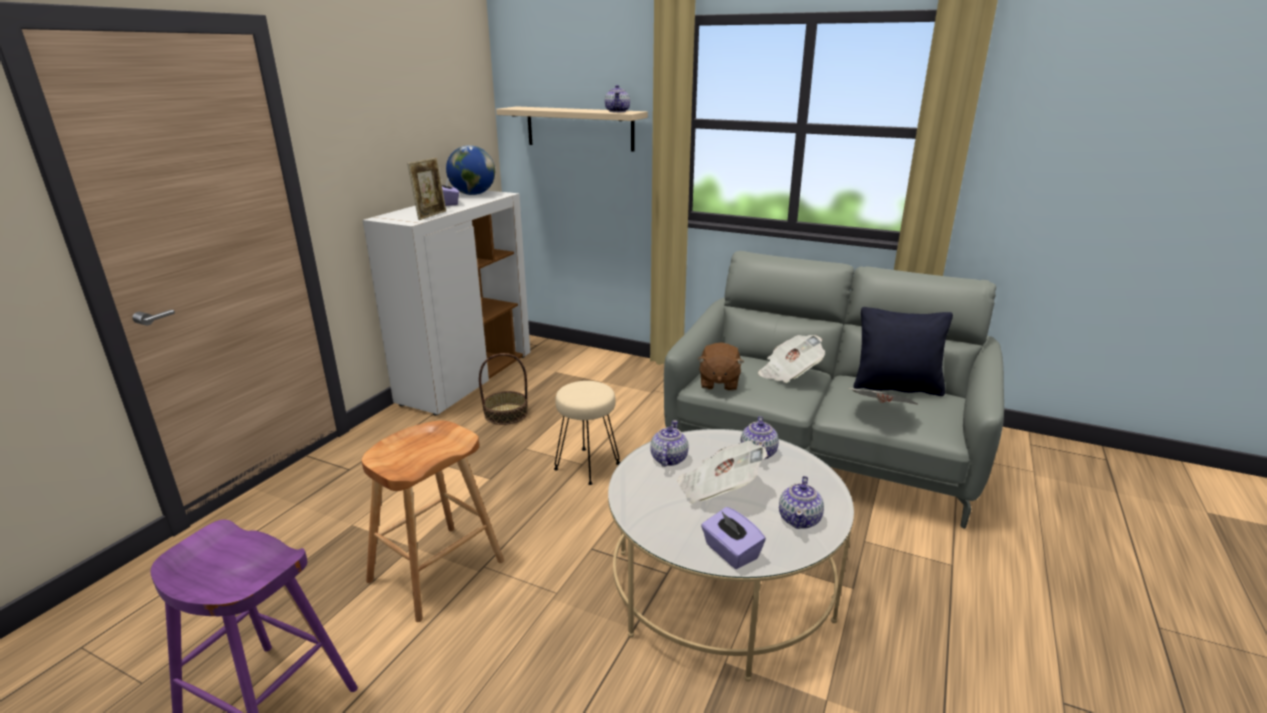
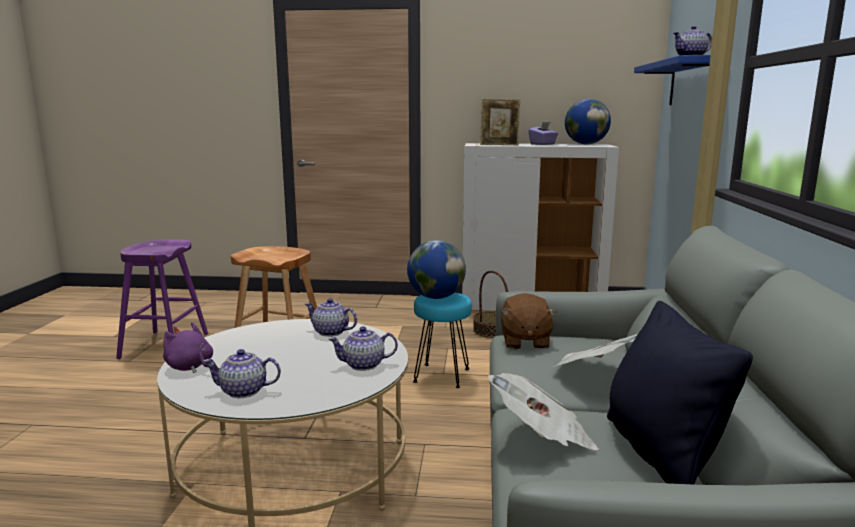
camera: 70 degrees right, 10 degrees down
beige shelf [496,106,648,152] -> blue shelf [634,55,710,105]
beige stool [554,381,620,485] -> turquoise stool [413,293,472,388]
teapot [650,420,688,467] -> teapot turned 150 degrees counterclockwise [305,298,357,337]
newspaper [677,441,767,504] -> none
brown plush toy [698,342,744,391] -> brown plush toy turned 75 degrees counterclockwise [501,293,558,349]
purple tissue box [701,507,766,569] -> purple plush toy [163,322,213,373]
none -> globe [407,240,466,299]

